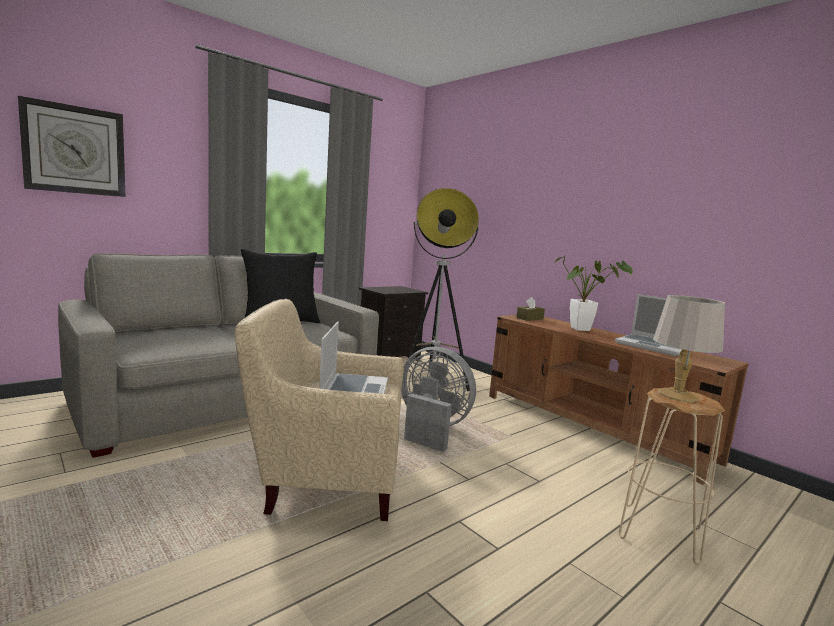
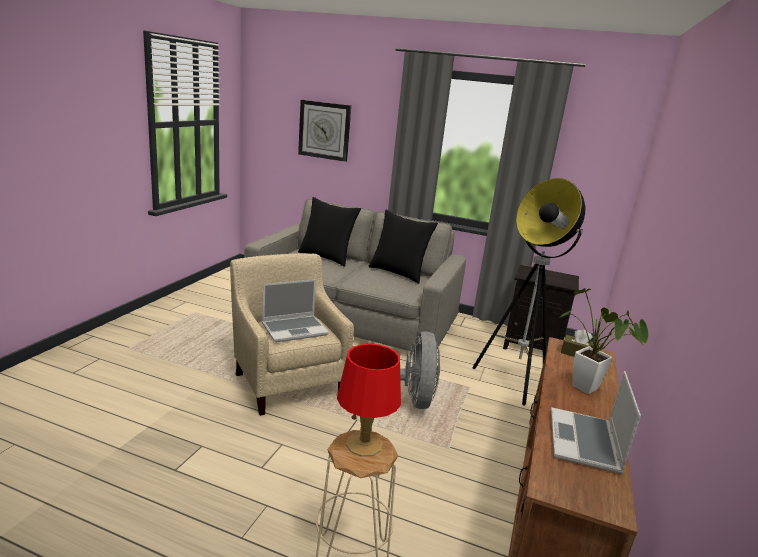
camera: 60 degrees right, 10 degrees up
grey table lamp [653,295,725,402] -> red table lamp [337,344,401,457]
none -> black pillow [298,197,361,266]

